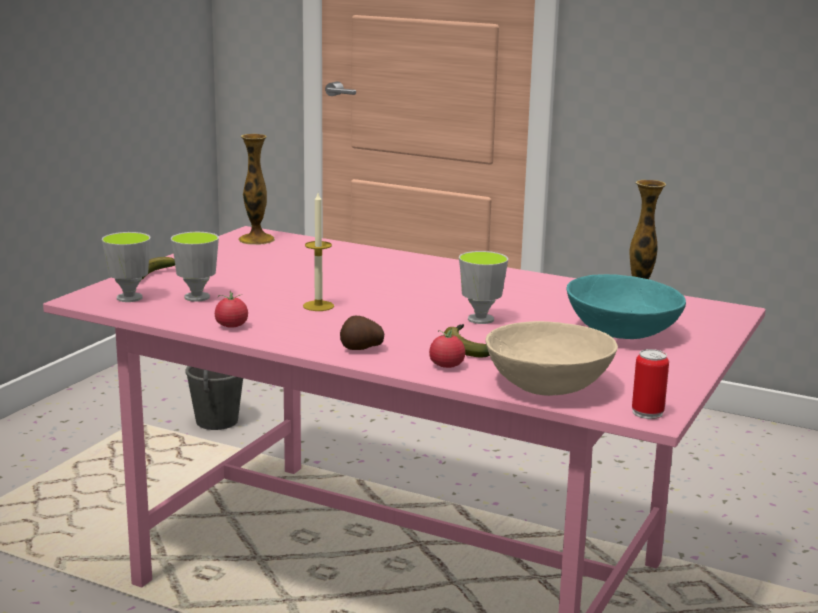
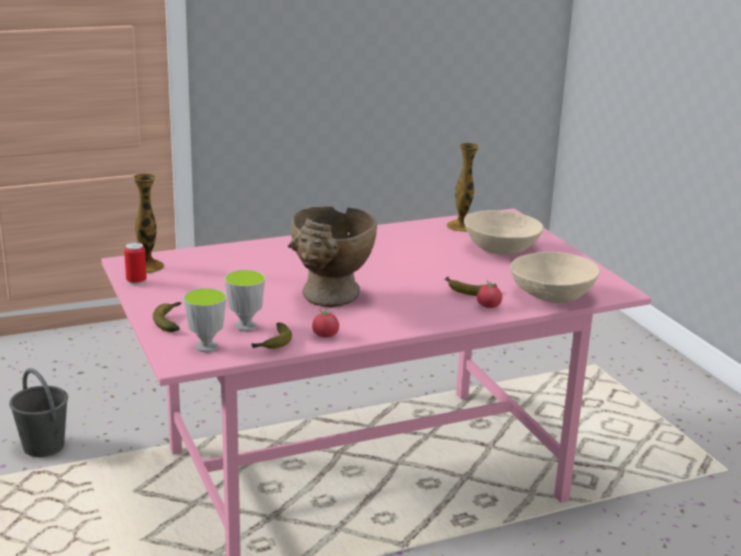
camera: 50 degrees left, 5 degrees up
candle [303,193,334,311] -> beige vase [288,206,377,307]
potato [340,315,384,350] -> none
cup [459,251,508,324] -> none
turquoise bowl [566,274,686,339] -> beige bowl [464,210,544,255]
can [632,349,669,419] -> can moved to [124,242,147,286]
none -> banana [251,323,292,349]

